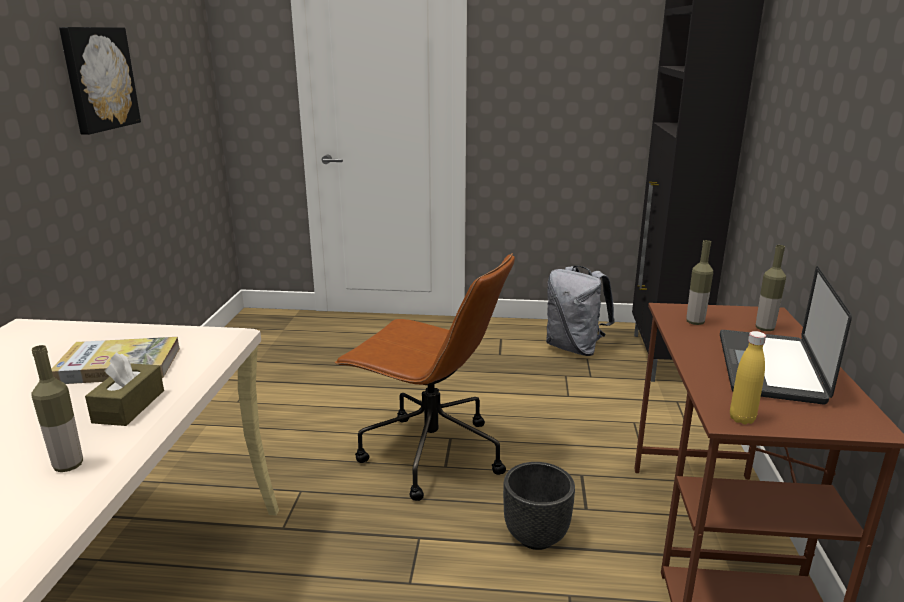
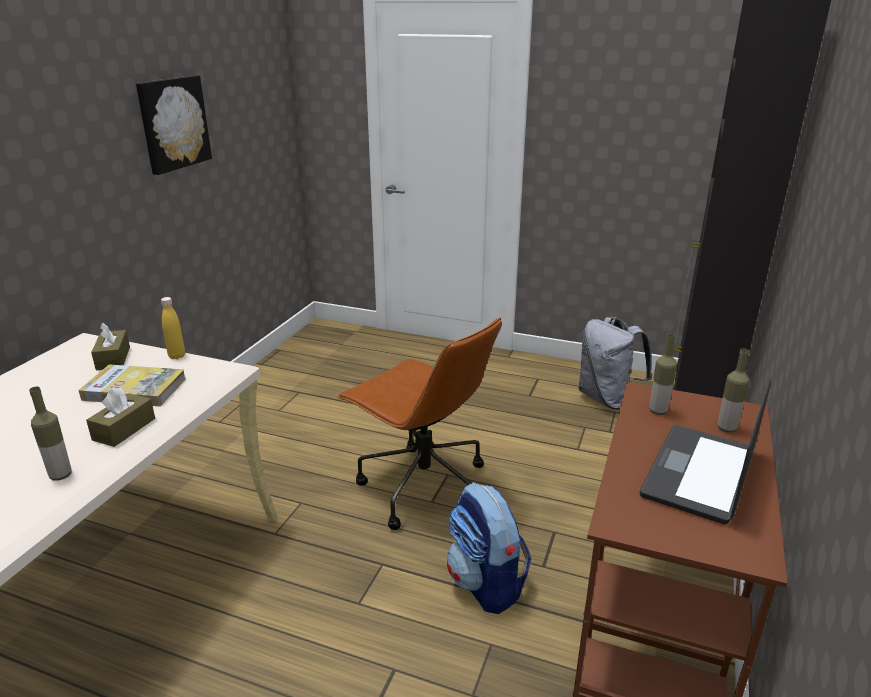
camera: 15 degrees right, 5 degrees up
black planter [503,462,575,550] -> backpack [447,482,531,614]
yellow bottle [730,331,766,424] -> yellow bottle moved to [161,297,185,359]
none -> brown tissue box [91,322,130,370]

